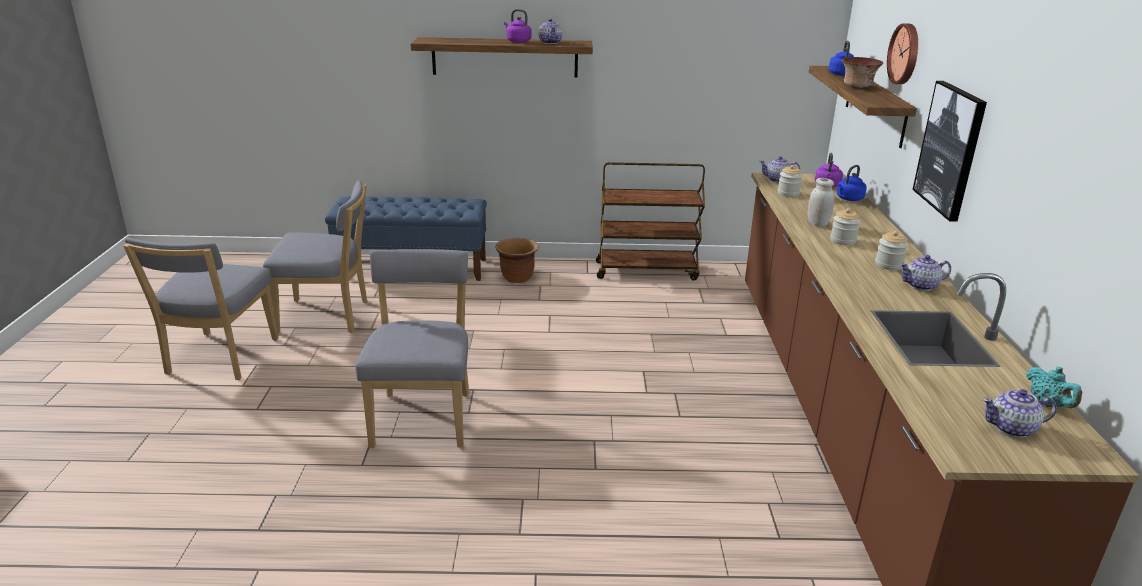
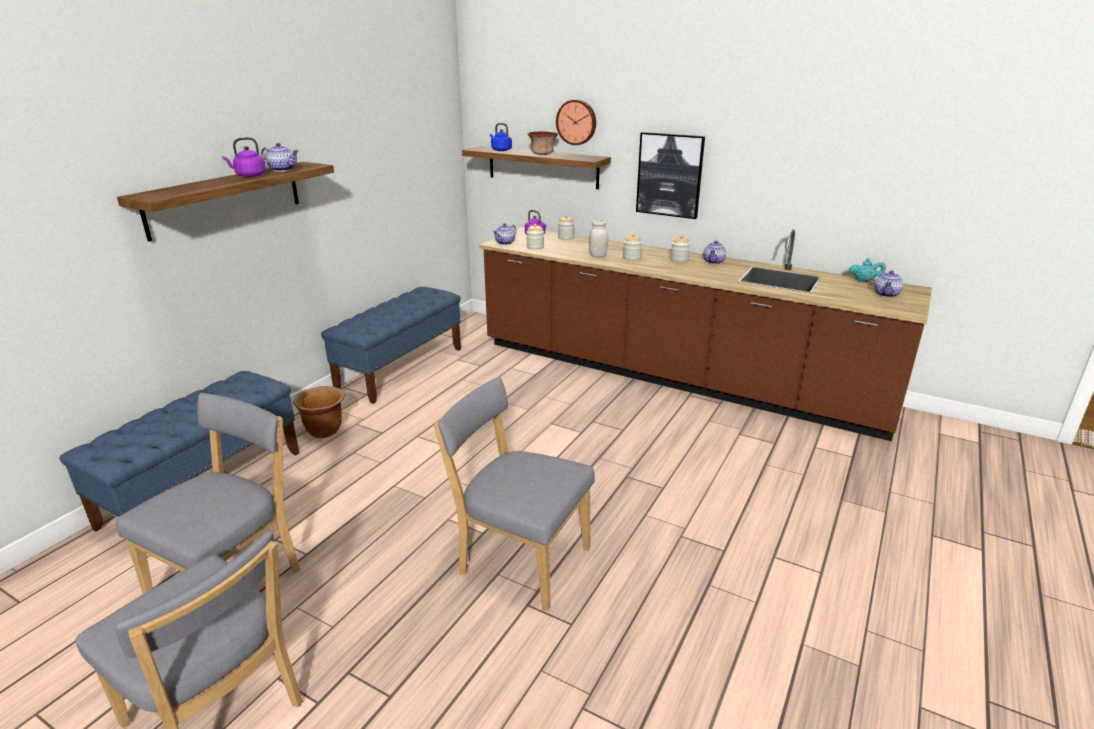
camera: 60 degrees left, 0 degrees up
brown cart [596,162,705,280] -> blue bench [321,287,461,404]
blue kettle [837,165,867,201] -> jar [558,215,575,240]

